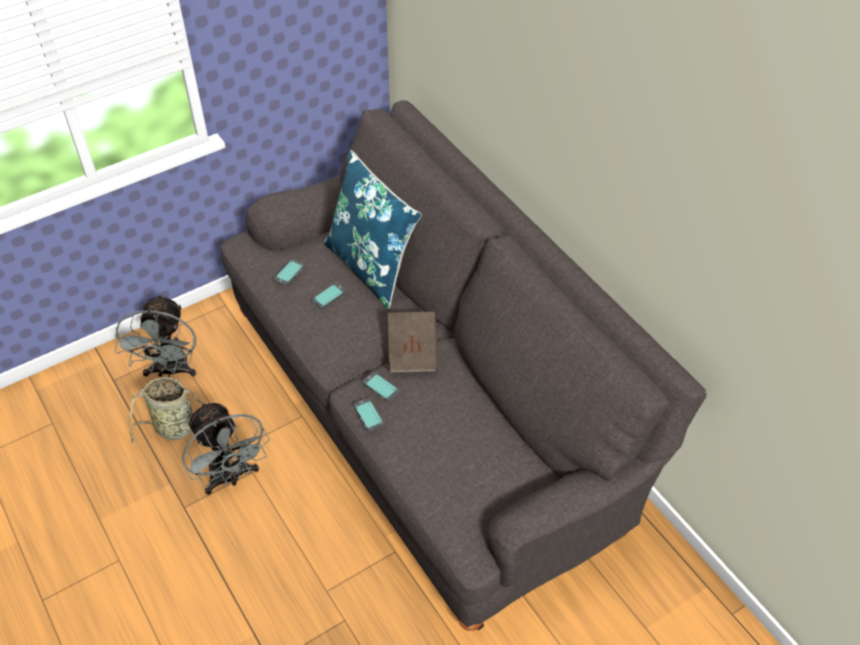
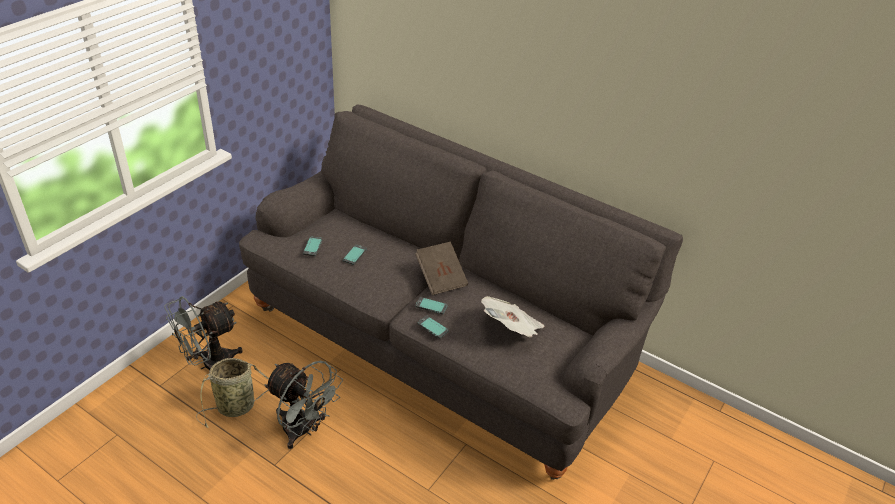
camera: 25 degrees left, 10 degrees down
grey fan [114,294,196,377] -> grey fan turned 75 degrees clockwise [164,296,243,370]
blue pillow [324,150,422,309] -> none
none -> newspaper [481,296,544,337]

